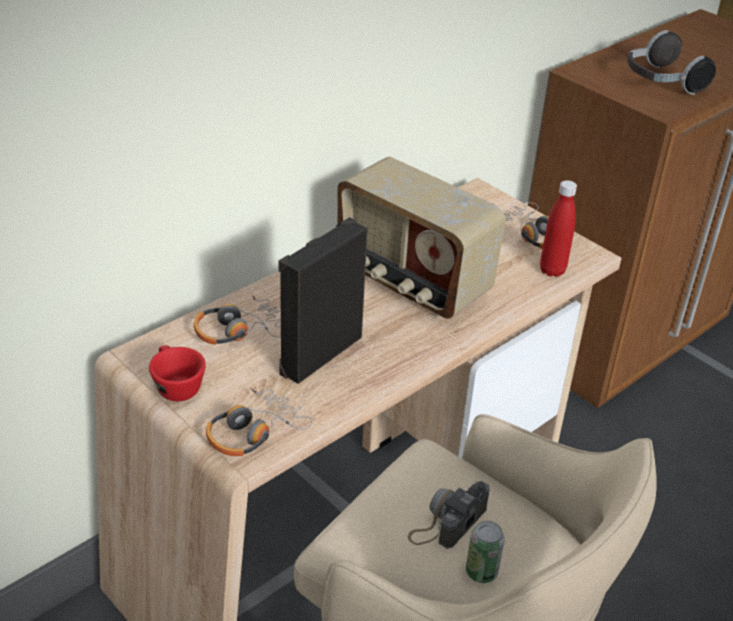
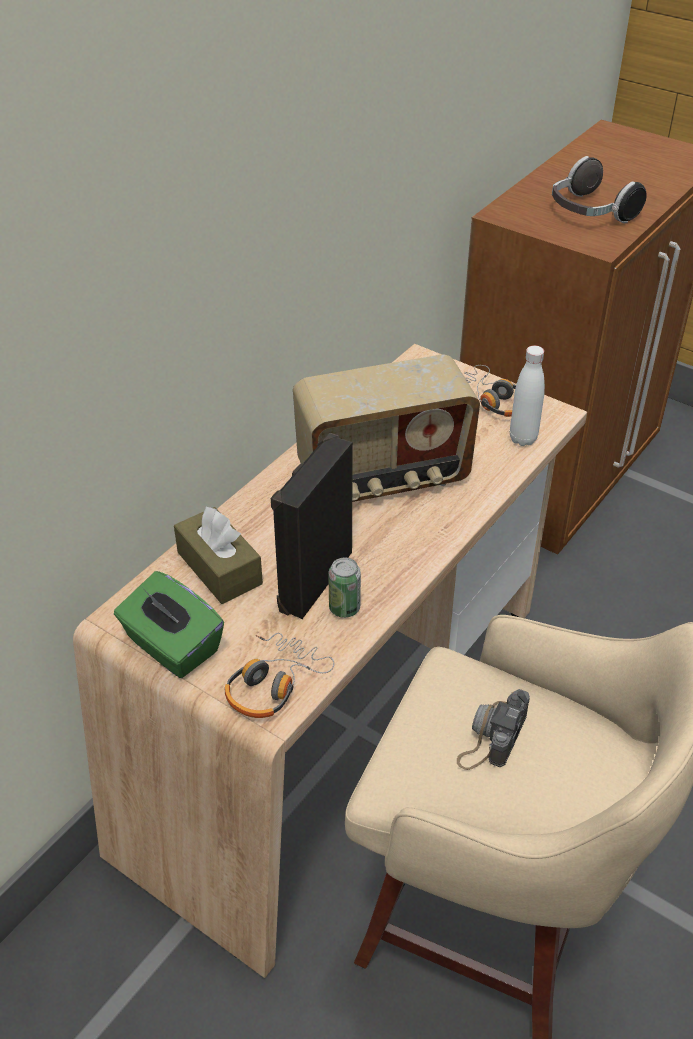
camera: 10 degrees left, 5 degrees up
red cup [149,345,206,401] -> green tissue box [114,571,224,678]
headphones [194,294,281,345] -> brown tissue box [174,507,263,604]
radio [337,157,506,319] -> radio turned 45 degrees counterclockwise [293,354,480,502]
can [466,521,505,583] -> can moved to [328,557,361,618]
red bottle [540,180,577,277] -> white bottle [510,346,545,446]

